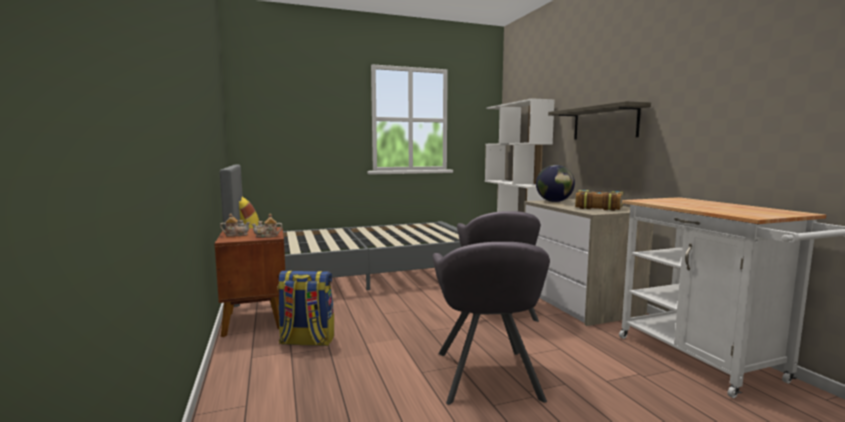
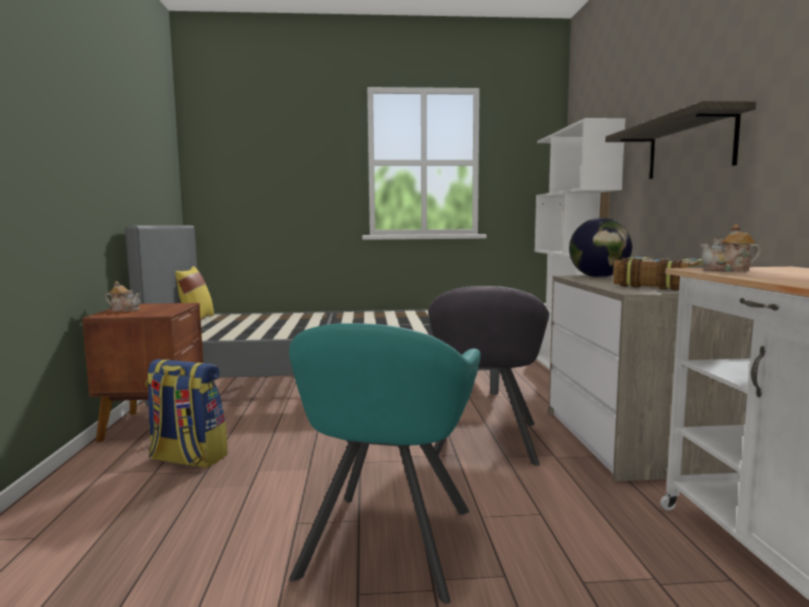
camera: 15 degrees right, 0 degrees up
teapot [252,214,283,238] -> teapot moved to [700,224,761,272]
grey armchair [432,242,550,405] -> turquoise armchair [289,323,481,604]

